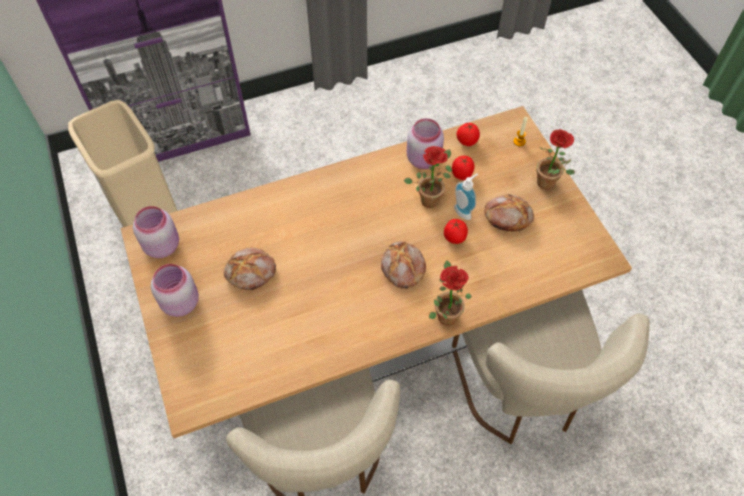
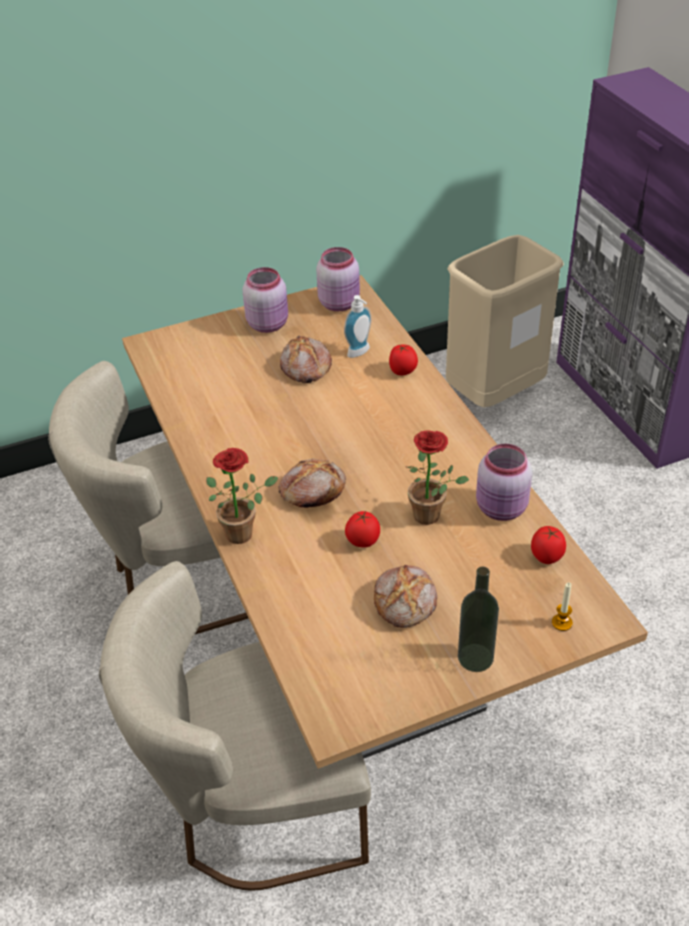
camera: 90 degrees right, 15 degrees down
tomato [452,156,475,180] -> tomato moved to [389,345,418,375]
soap dispenser [454,173,478,220] -> soap dispenser moved to [344,295,371,358]
potted plant [536,129,575,190] -> bottle [458,567,499,672]

